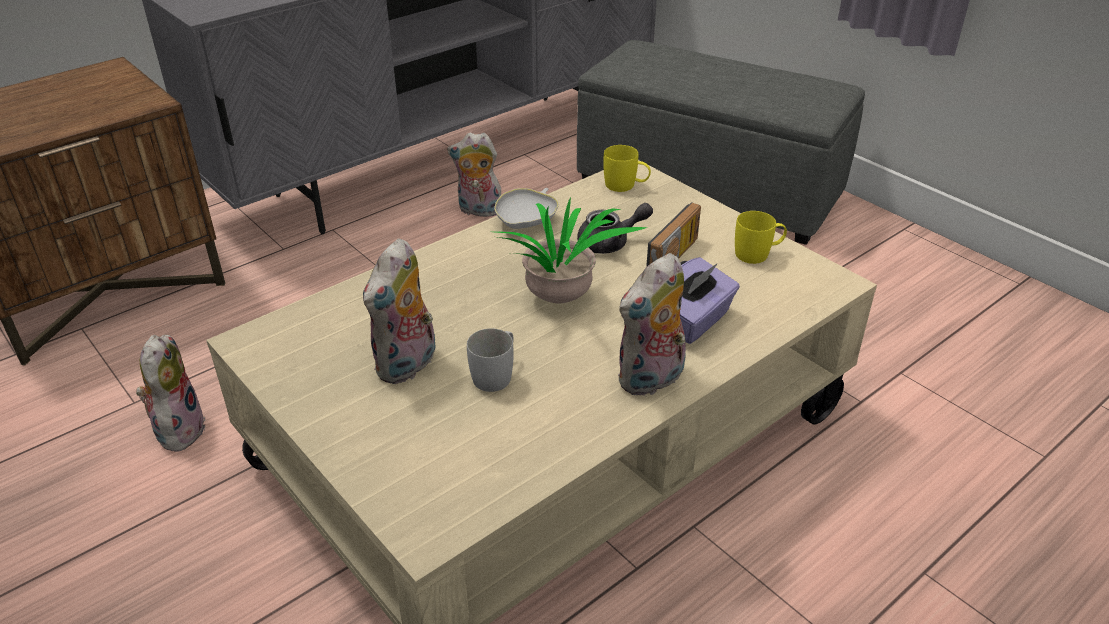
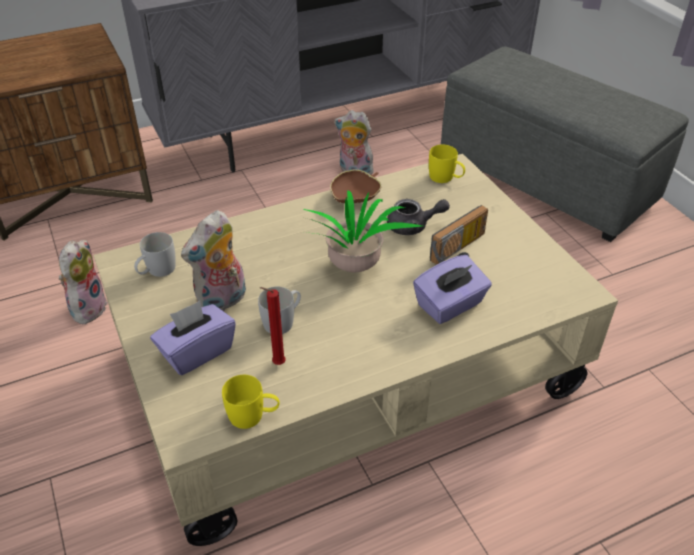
camera: 15 degrees right, 5 degrees up
white bowl [494,188,559,229] -> brown bowl [330,169,382,203]
plush toy [618,253,686,396] -> none
yellow mug [735,211,787,264] -> yellow mug moved to [222,375,279,429]
none -> white mug [134,232,176,277]
none -> purple tissue box [150,301,236,375]
none -> red candle [260,287,286,365]

